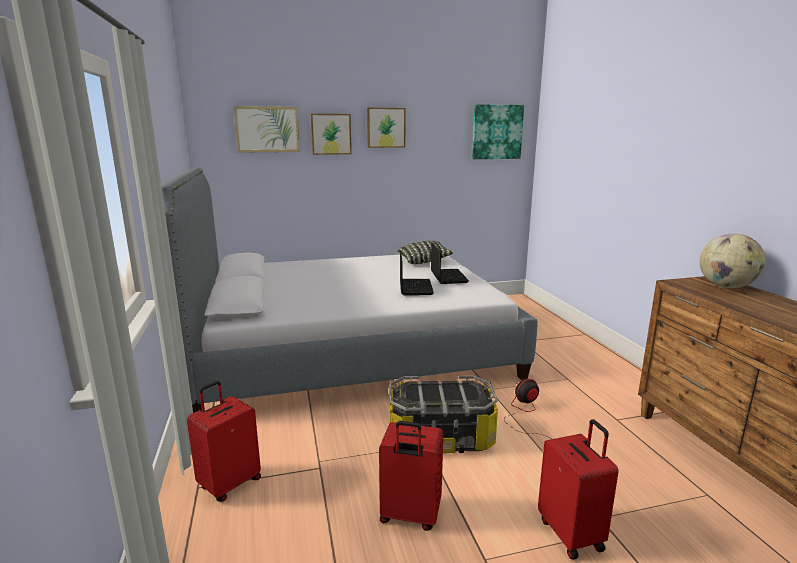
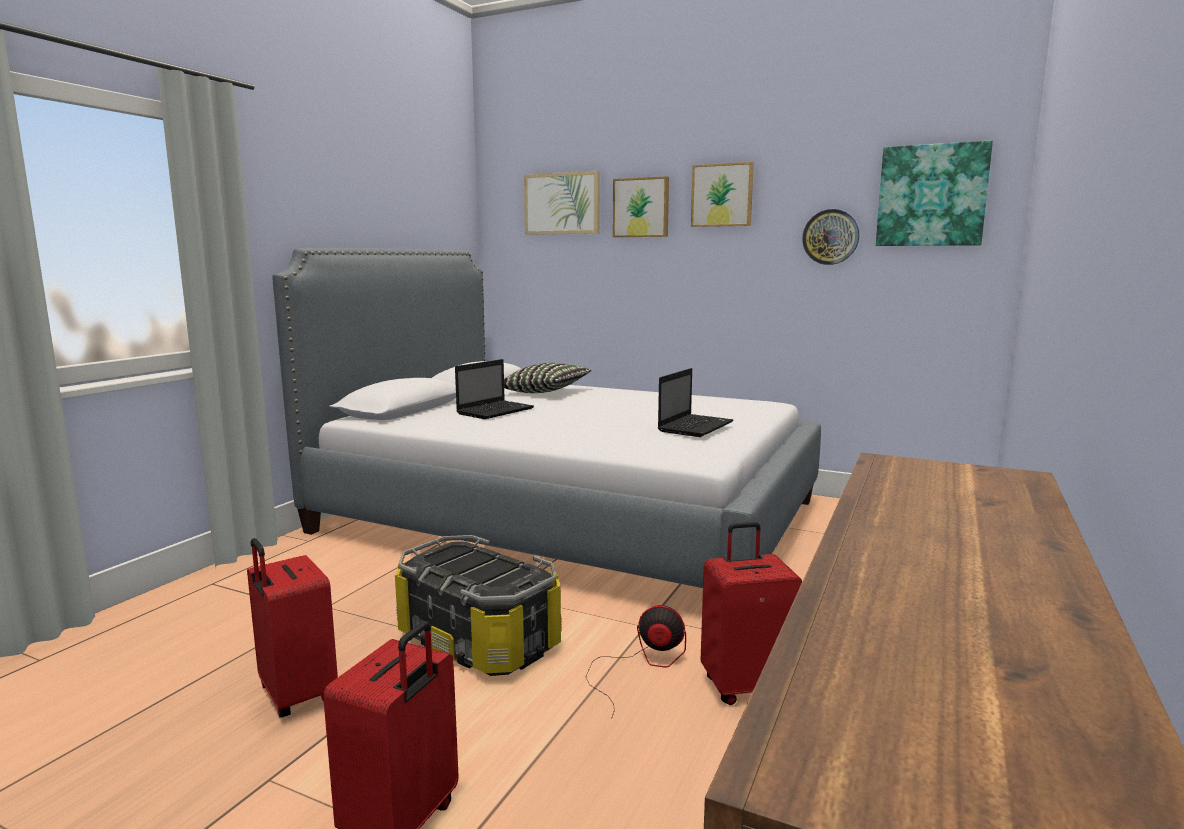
camera: 40 degrees right, 5 degrees down
red suitcase [187,381,261,502] -> red suitcase moved to [701,522,802,705]
pillow [398,241,453,264] -> pillow moved to [504,363,592,393]
laptop [400,250,434,295] -> laptop moved to [455,359,534,419]
globe [700,233,766,288] -> none
none -> wall clock [802,209,859,265]

